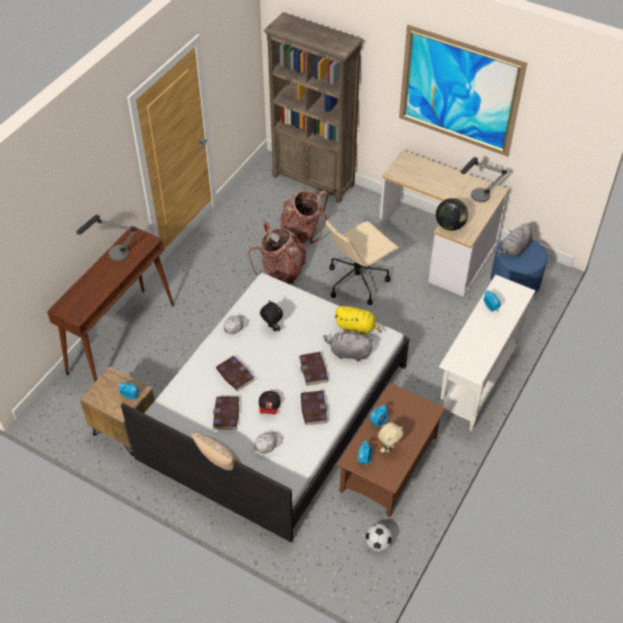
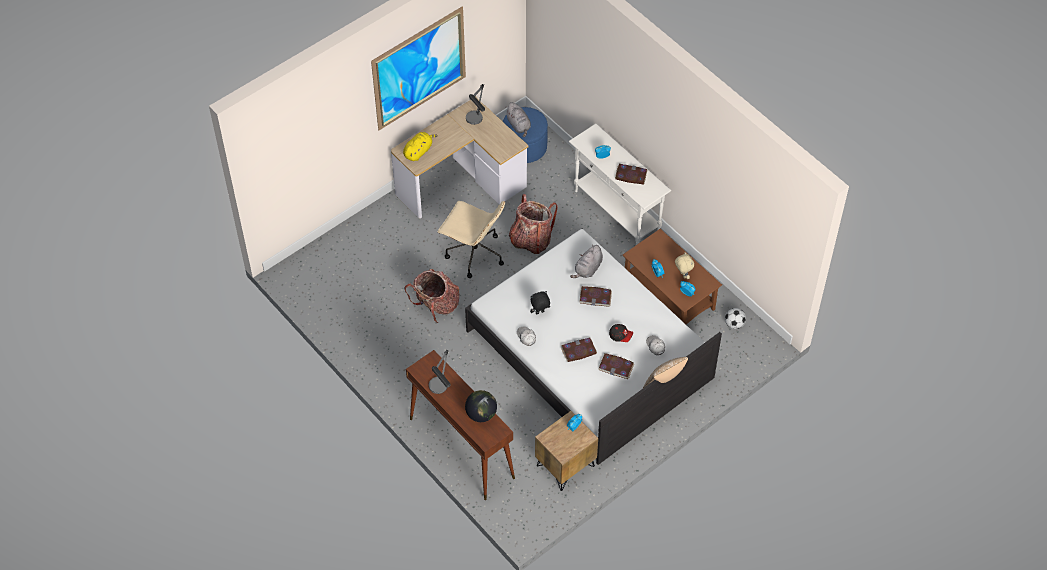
camera: 70 degrees left, 5 degrees up
brown bookcase [264,12,364,203] -> none
backpack [280,190,329,244] -> backpack moved to [509,194,558,254]
book [301,391,328,425] -> book moved to [615,164,647,184]
beige office chair [325,220,399,305] -> beige office chair turned 45 degrees counterclockwise [438,201,505,278]
yellow plush toy [335,306,382,335] -> yellow plush toy moved to [403,132,438,161]
globe [436,198,468,231] -> globe moved to [465,390,497,422]

